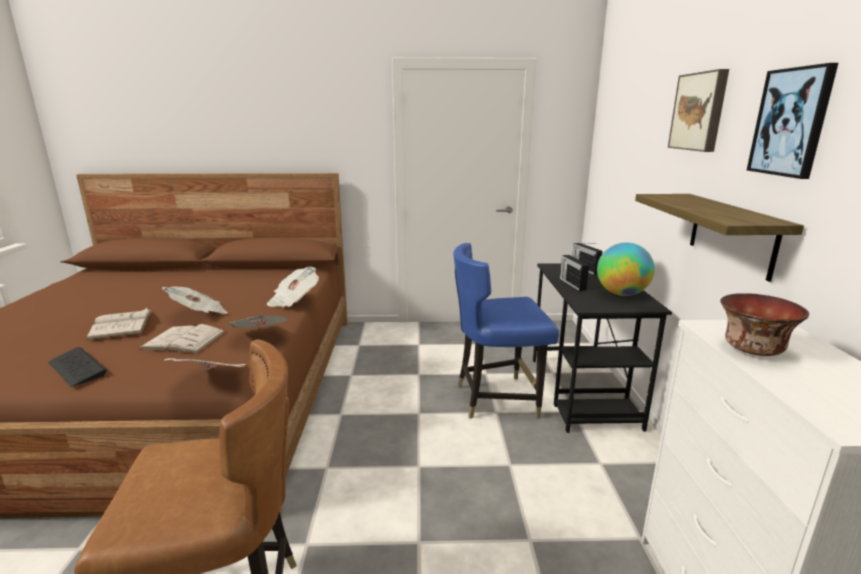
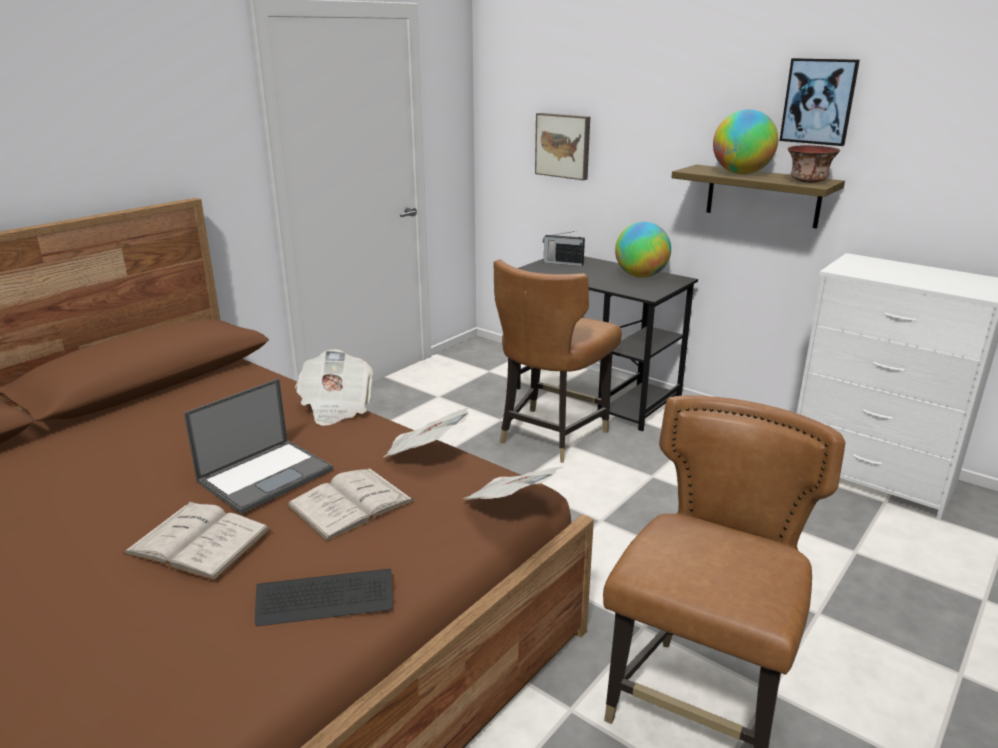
camera: 50 degrees left, 5 degrees up
newspaper [162,287,228,314] -> laptop [184,378,333,514]
blue chair [453,243,559,419] -> brown chair [494,259,622,463]
radio [560,255,589,291] -> none
picture [668,69,729,152] -> picture moved to [535,113,590,180]
bowl [720,293,809,356] -> bowl moved to [787,145,840,183]
none -> globe [713,109,778,174]

